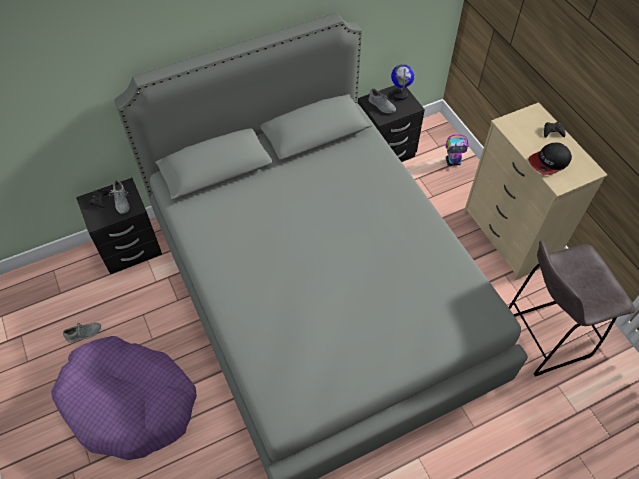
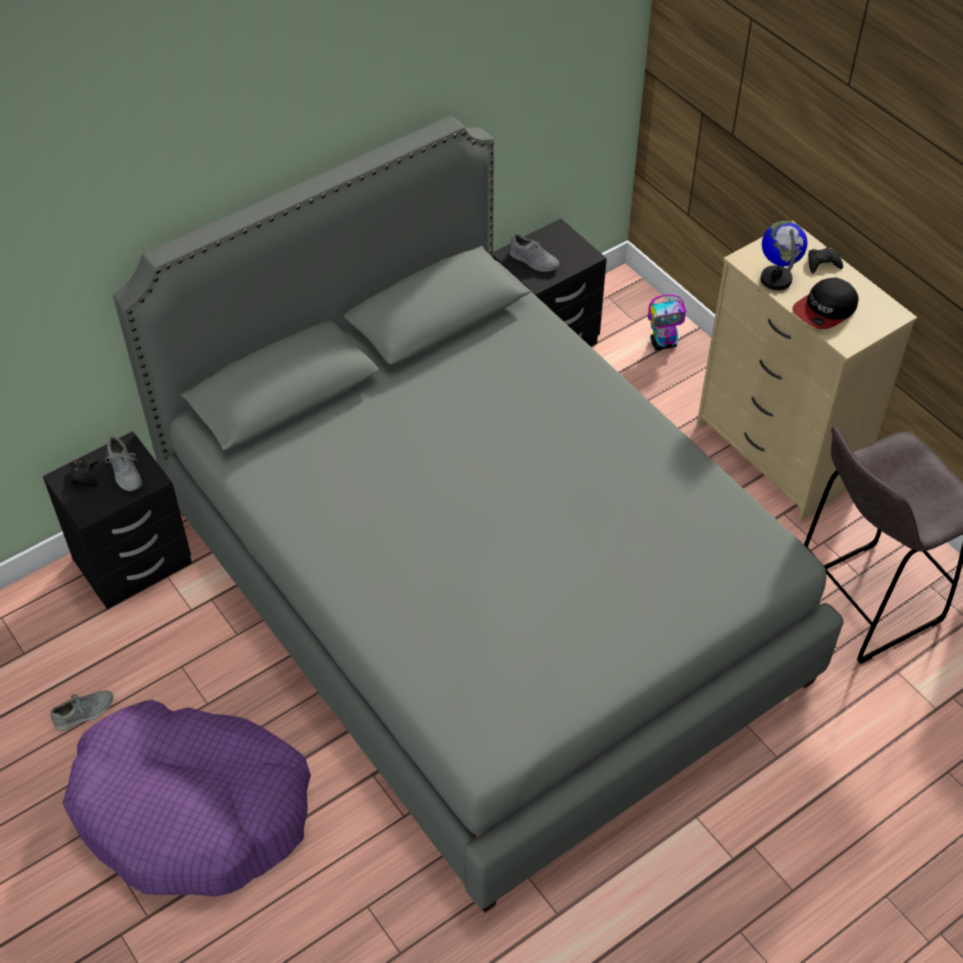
camera: 10 degrees left, 5 degrees down
globe [391,64,415,100] -> globe moved to [761,221,807,290]

